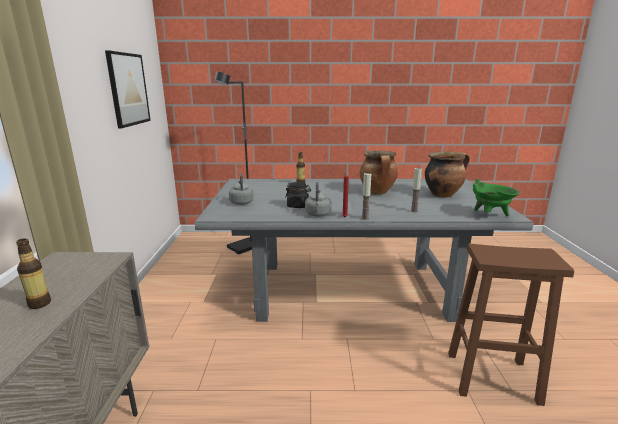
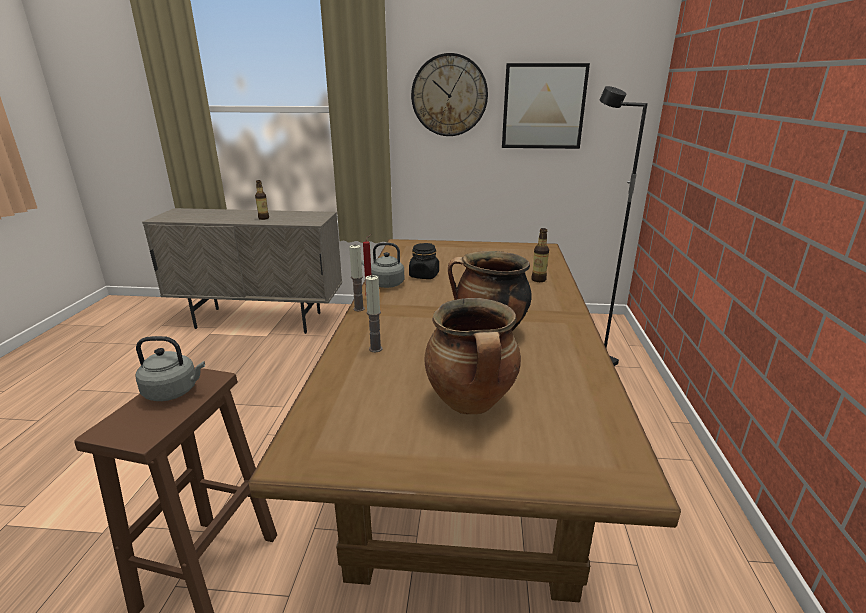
camera: 95 degrees right, 5 degrees up
grey dining table [195,179,534,322] -> brown dining table [248,239,681,602]
grey kettle [229,173,254,205] -> grey kettle moved to [136,336,205,401]
green cooking pot [473,179,520,216] -> none
none -> wall clock [411,53,488,136]

